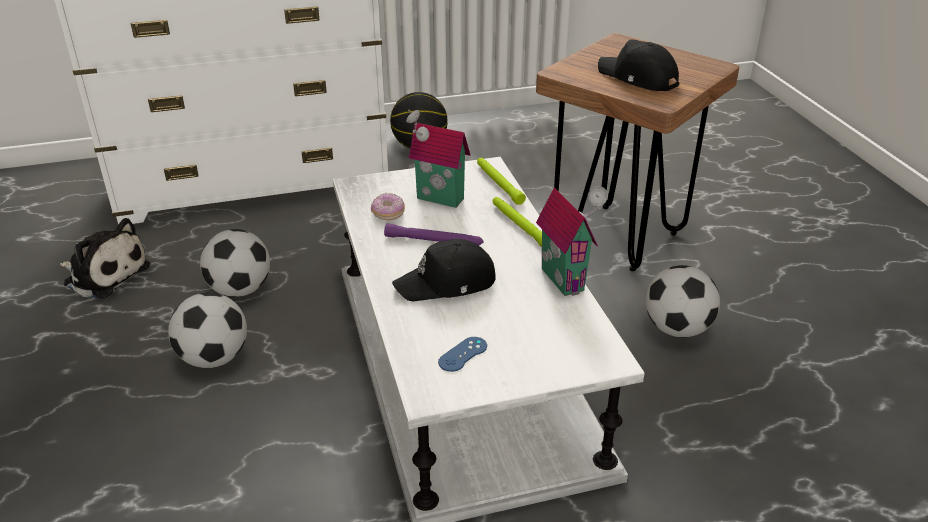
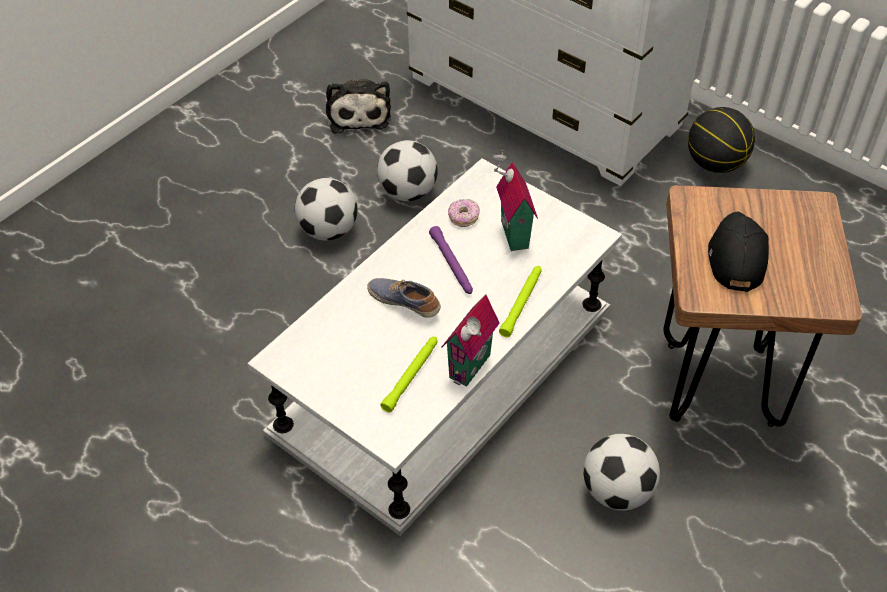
camera: 55 degrees right, 15 degrees up
black cap [392,239,496,302] -> shoe [367,278,441,318]
blue game controller [438,337,487,372] -> none
green flashlight [477,158,526,205] -> green flashlight moved to [380,336,438,413]

